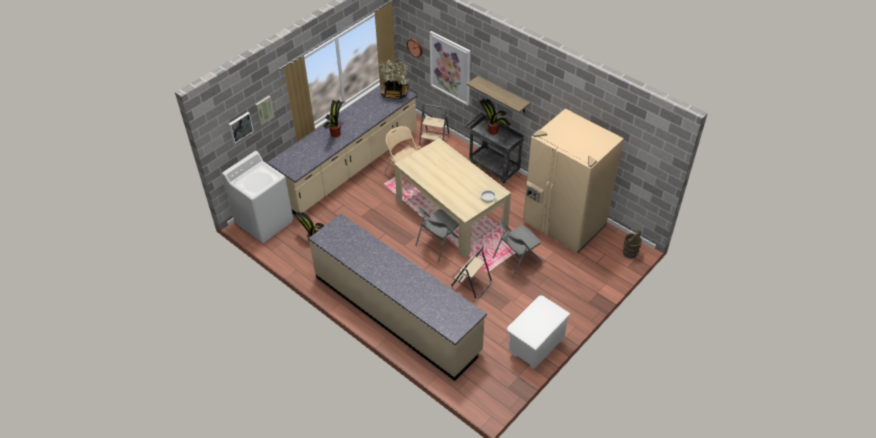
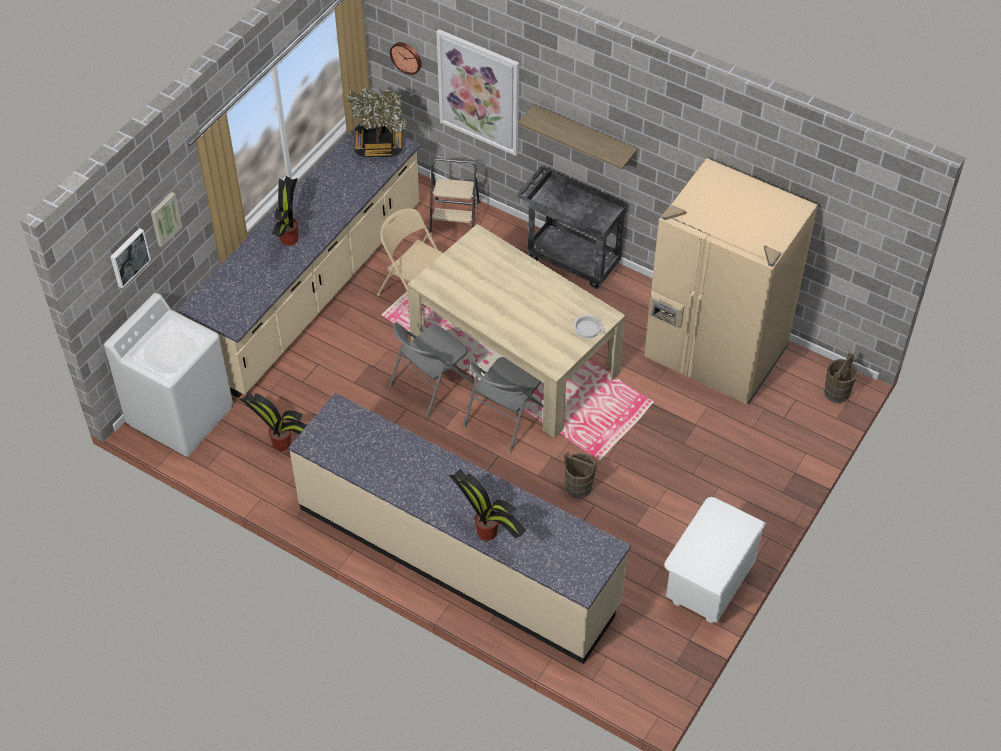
camera: 10 degrees left, 5 degrees up
beige step ladder [450,246,493,301] -> brown bucket [564,451,597,498]
potted plant [479,99,510,135] -> potted plant moved to [449,469,526,541]
grey chair [492,220,542,279] -> grey chair moved to [389,322,475,419]

